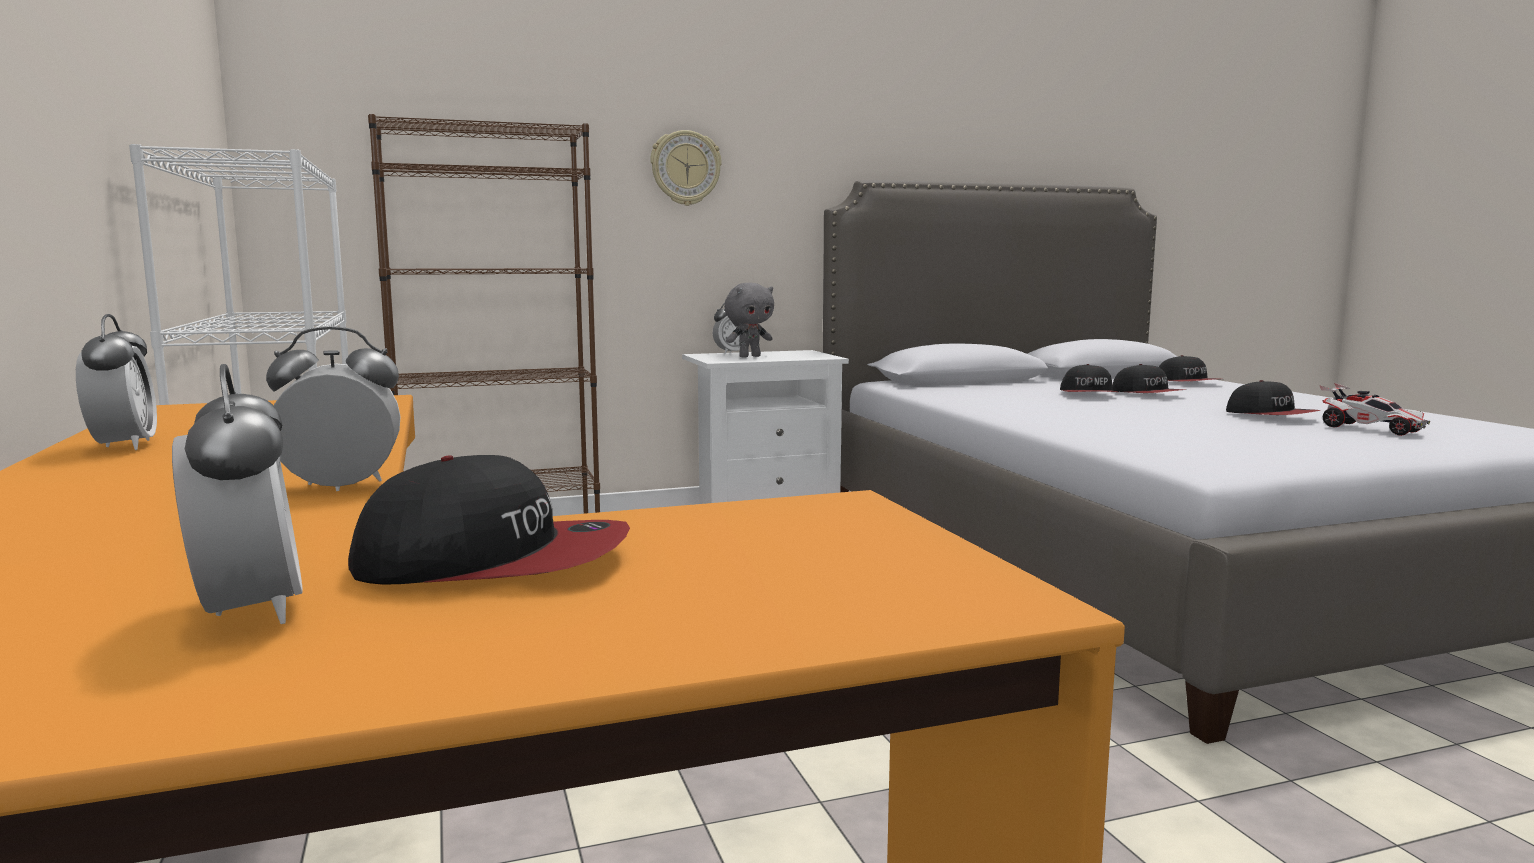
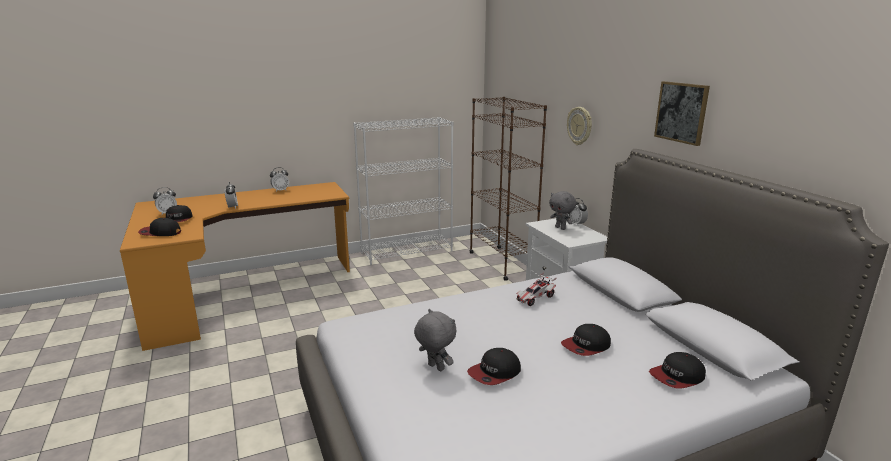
camera: 85 degrees right, 10 degrees up
cap [1060,364,1117,392] -> cap moved to [138,218,181,236]
toy car [1319,383,1430,436] -> toy car moved to [516,272,557,306]
none -> grey plush toy [414,309,457,371]
none -> picture [654,81,710,146]

